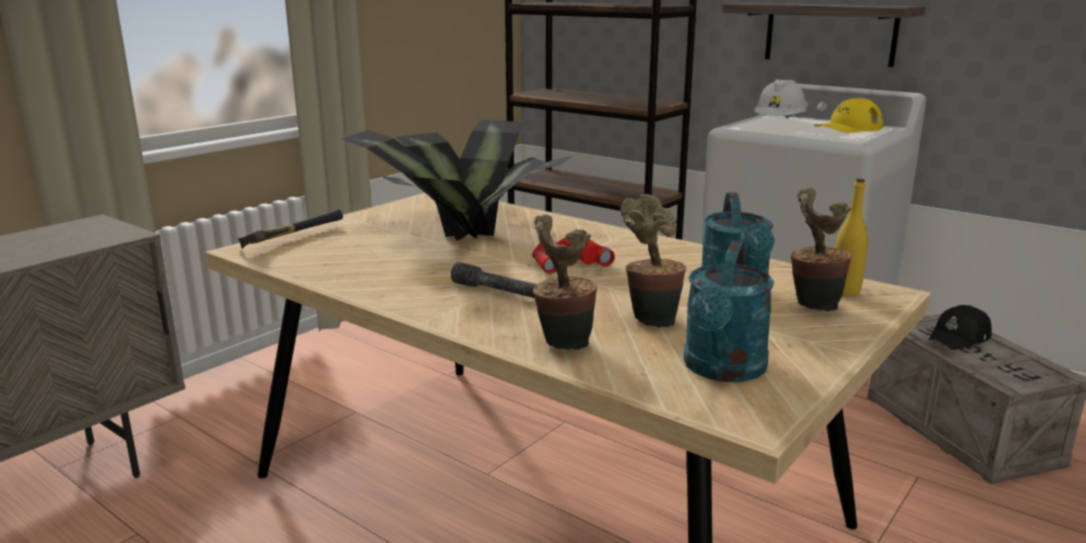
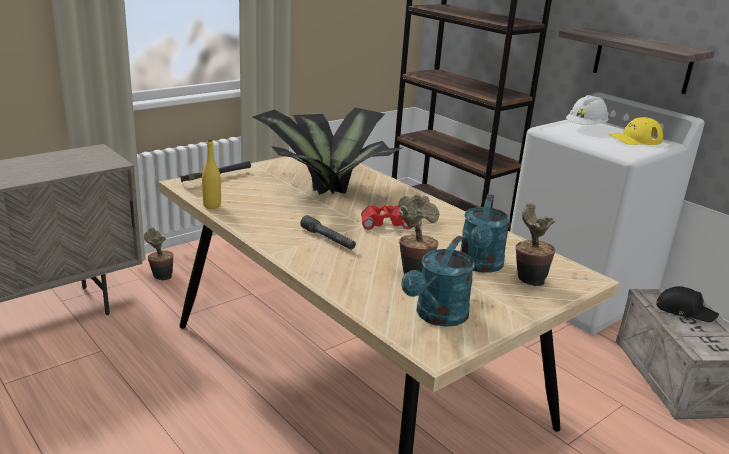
camera: 10 degrees right, 5 degrees up
potted plant [533,214,597,350] -> potted plant moved to [144,227,174,280]
yellow bottle [835,179,868,296] -> yellow bottle moved to [202,139,221,209]
black cap [928,305,992,350] -> black cap turned 135 degrees counterclockwise [656,286,719,322]

